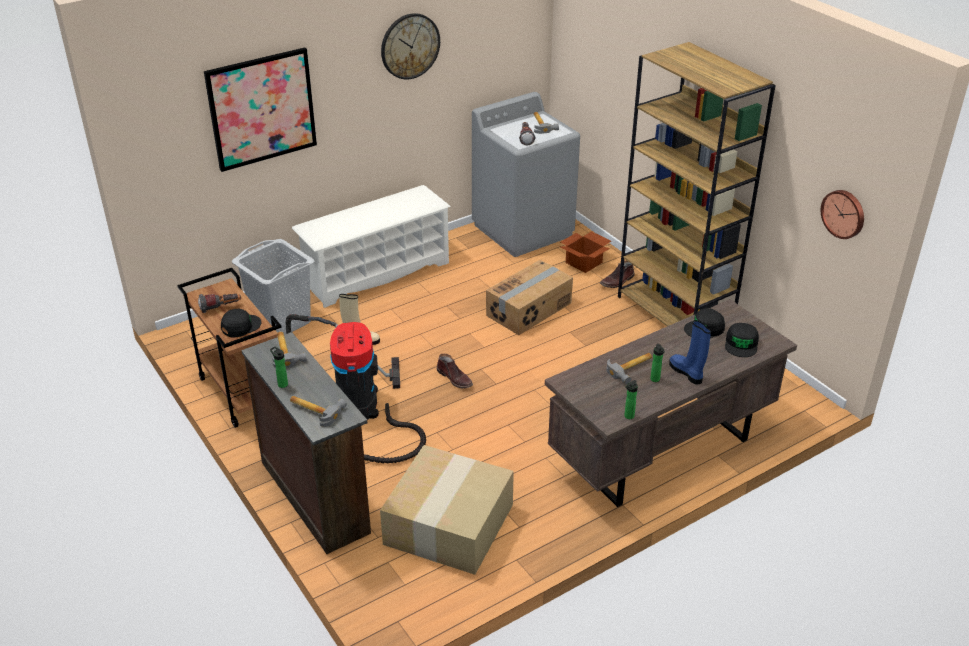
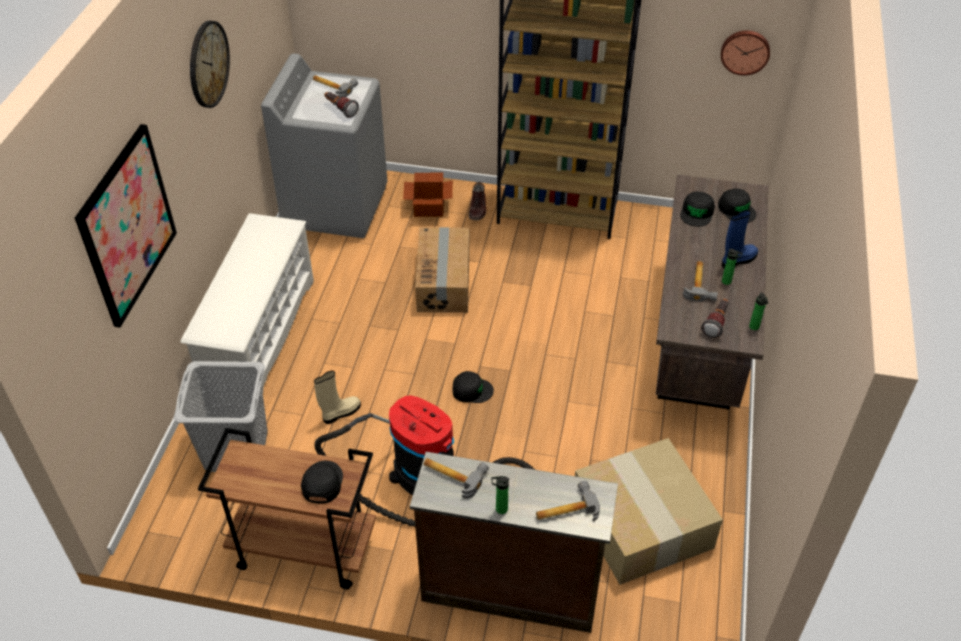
camera: 45 degrees left, 10 degrees up
flashlight [198,294,241,313] -> flashlight moved to [701,299,728,338]
brown boot [437,354,473,388] -> black cap [453,371,494,403]
blue boot [669,320,711,385] -> blue boot turned 135 degrees clockwise [722,210,758,269]

